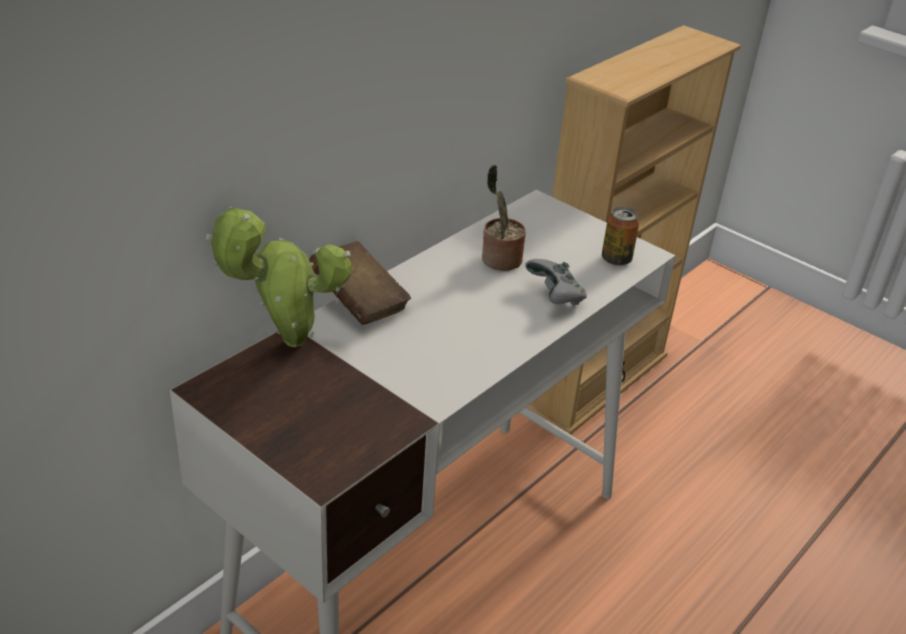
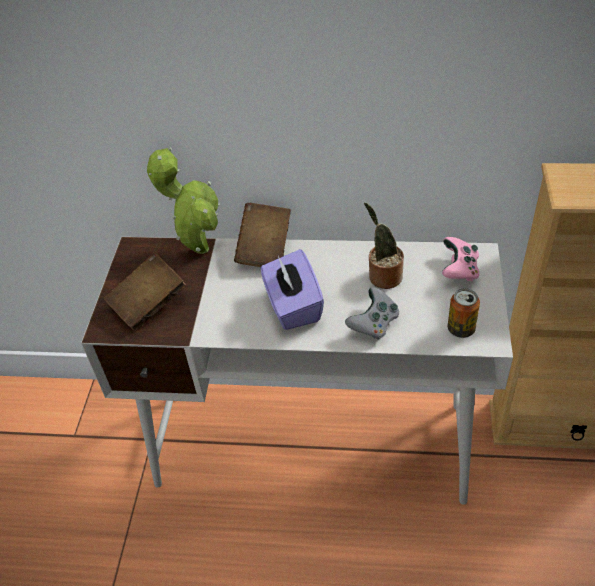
camera: 60 degrees right, 10 degrees up
none -> brown book [104,253,186,331]
none -> purple tissue box [261,249,324,330]
none -> pink game controller [442,237,479,281]

